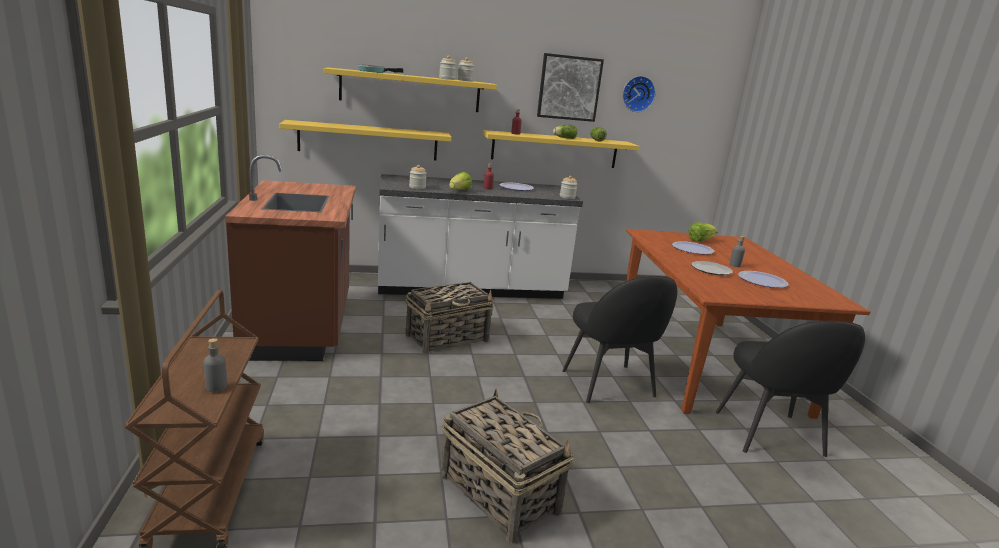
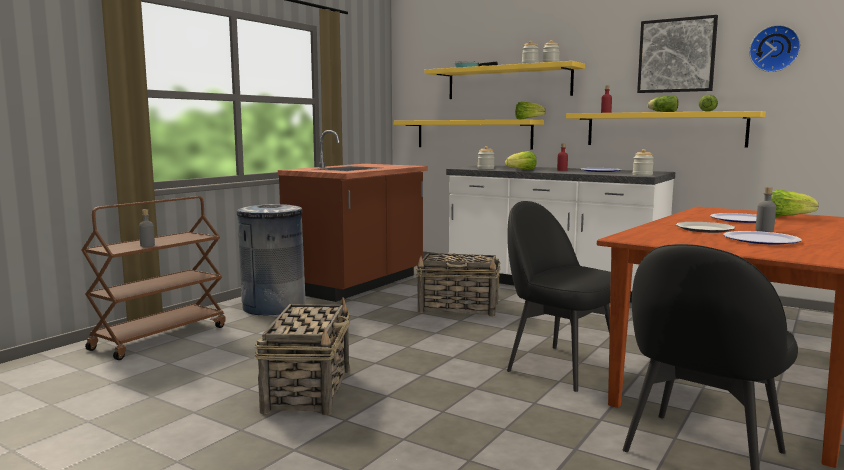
camera: 45 degrees right, 10 degrees down
black chair [562,276,677,403] -> black chair turned 105 degrees clockwise [507,201,611,392]
none -> grey trash can [237,204,306,315]
none -> lettuce [515,101,546,120]

